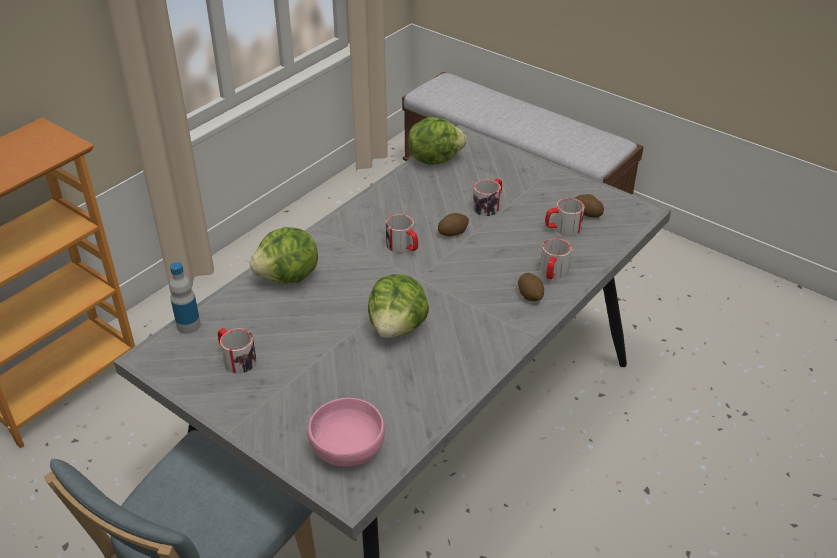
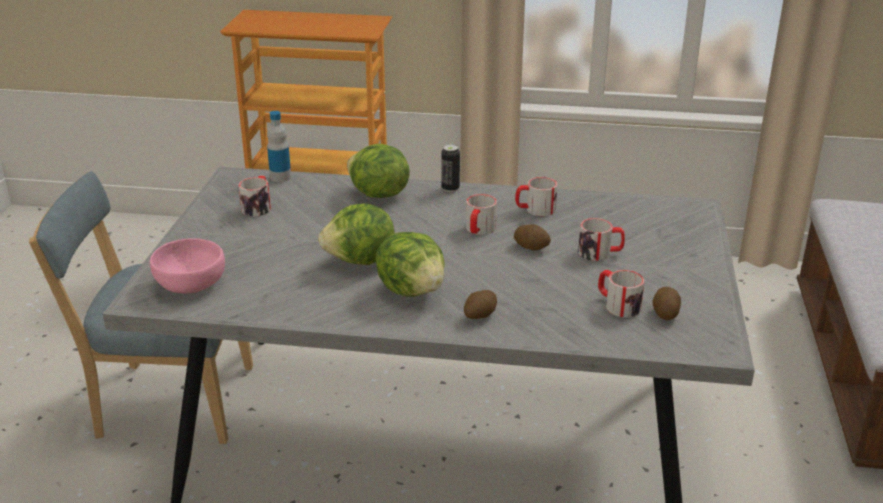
camera: 60 degrees right, 10 degrees down
lettuce [408,117,467,165] -> lettuce moved to [376,232,445,297]
mug [540,238,572,279] -> mug moved to [515,177,558,216]
none -> can [441,144,460,192]

